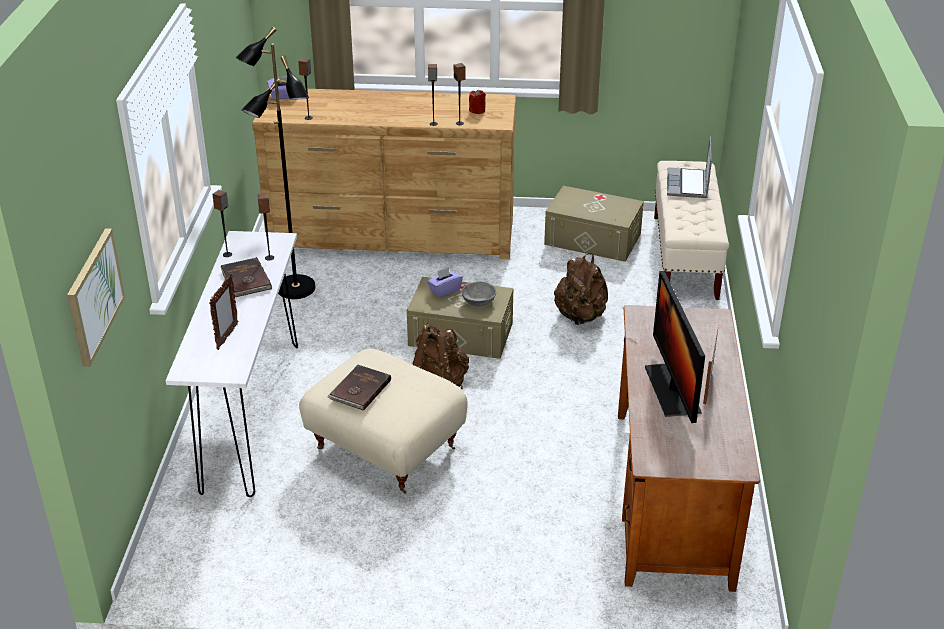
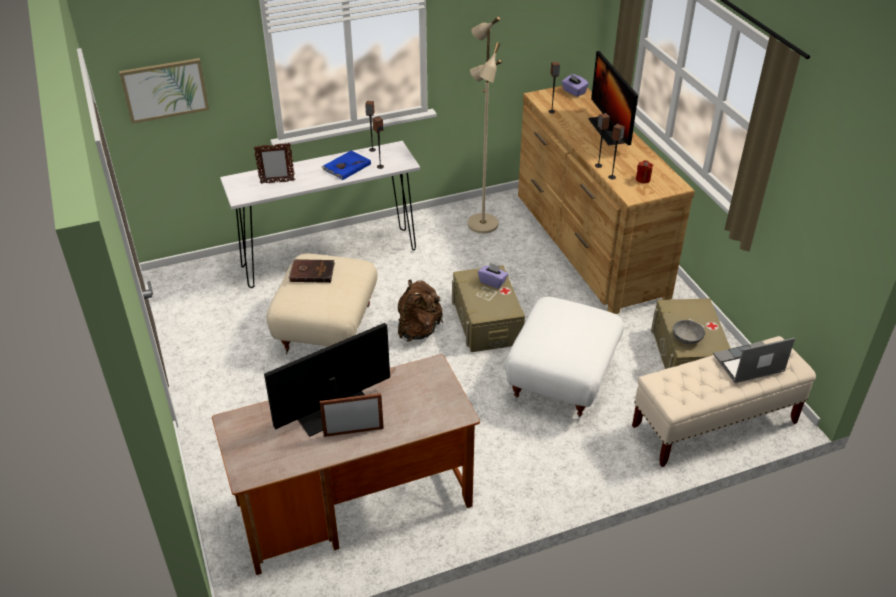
camera: 65 degrees right, 5 degrees up
brown book [220,257,272,297] -> blue book [322,150,371,180]
black floor lamp [236,27,315,299] -> beige floor lamp [468,16,502,234]
grey bowl [462,282,496,307] -> grey bowl moved to [673,320,705,344]
brown backpack [554,254,608,325] -> white ottoman [505,297,624,421]
none -> monitor [589,51,638,146]

